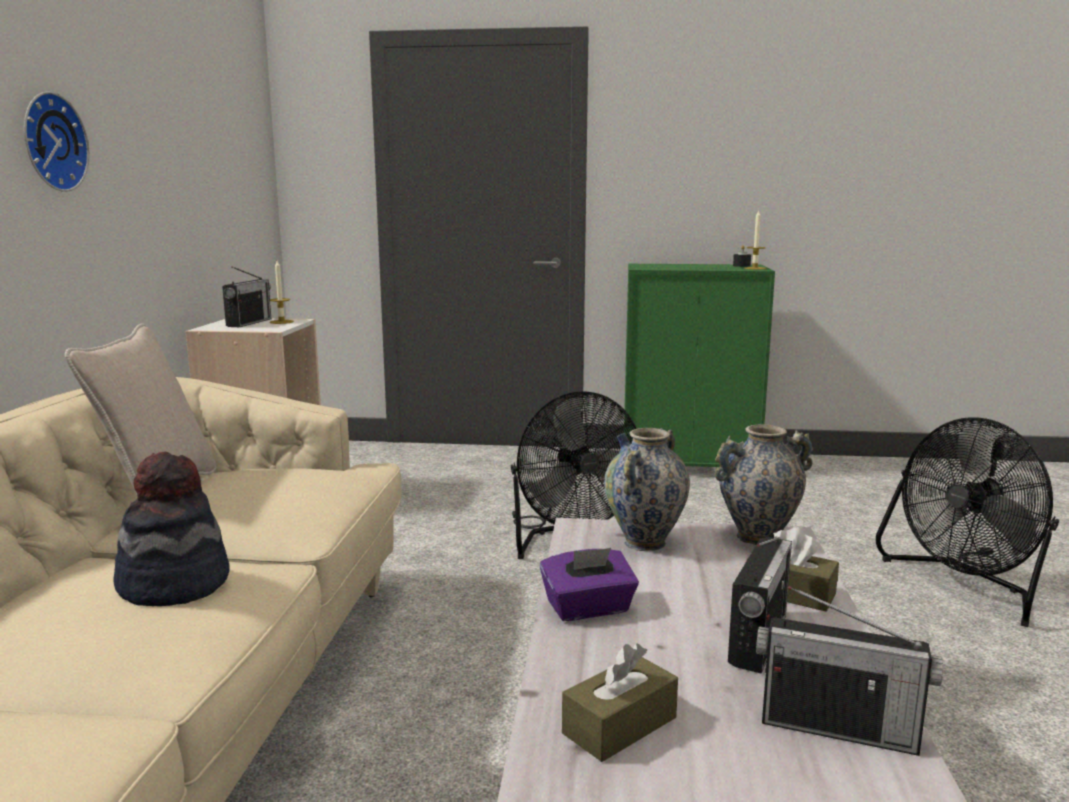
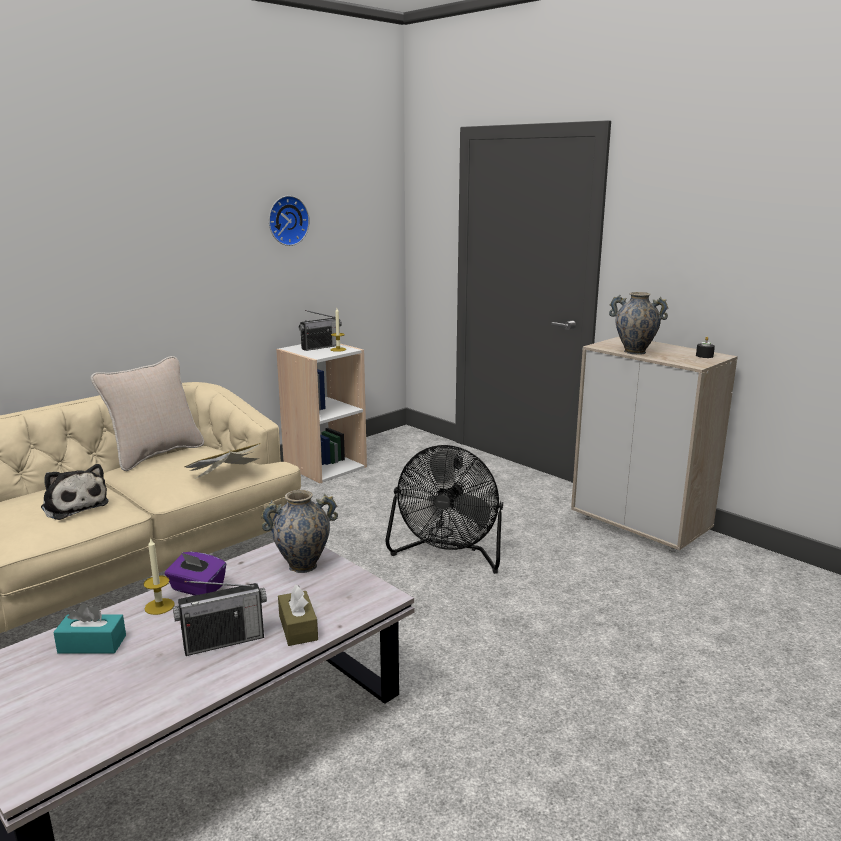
camera: 40 degrees right, 5 degrees up
wall clock [24,92,89,192] -> wall clock moved to [269,195,310,246]
hat [113,452,230,606] -> plush toy [41,464,109,520]
brown tissue box [562,643,678,762] -> turquoise tissue box [53,603,126,654]
green cabinet [624,264,775,467] -> beige cabinet [571,337,738,552]
vase [715,424,813,545] -> vase moved to [609,292,669,355]
candle [744,210,766,269] -> candle moved to [143,537,175,615]
radio [756,586,943,756] -> none
black fan [876,417,1059,627] -> none
none -> book [184,443,261,479]

